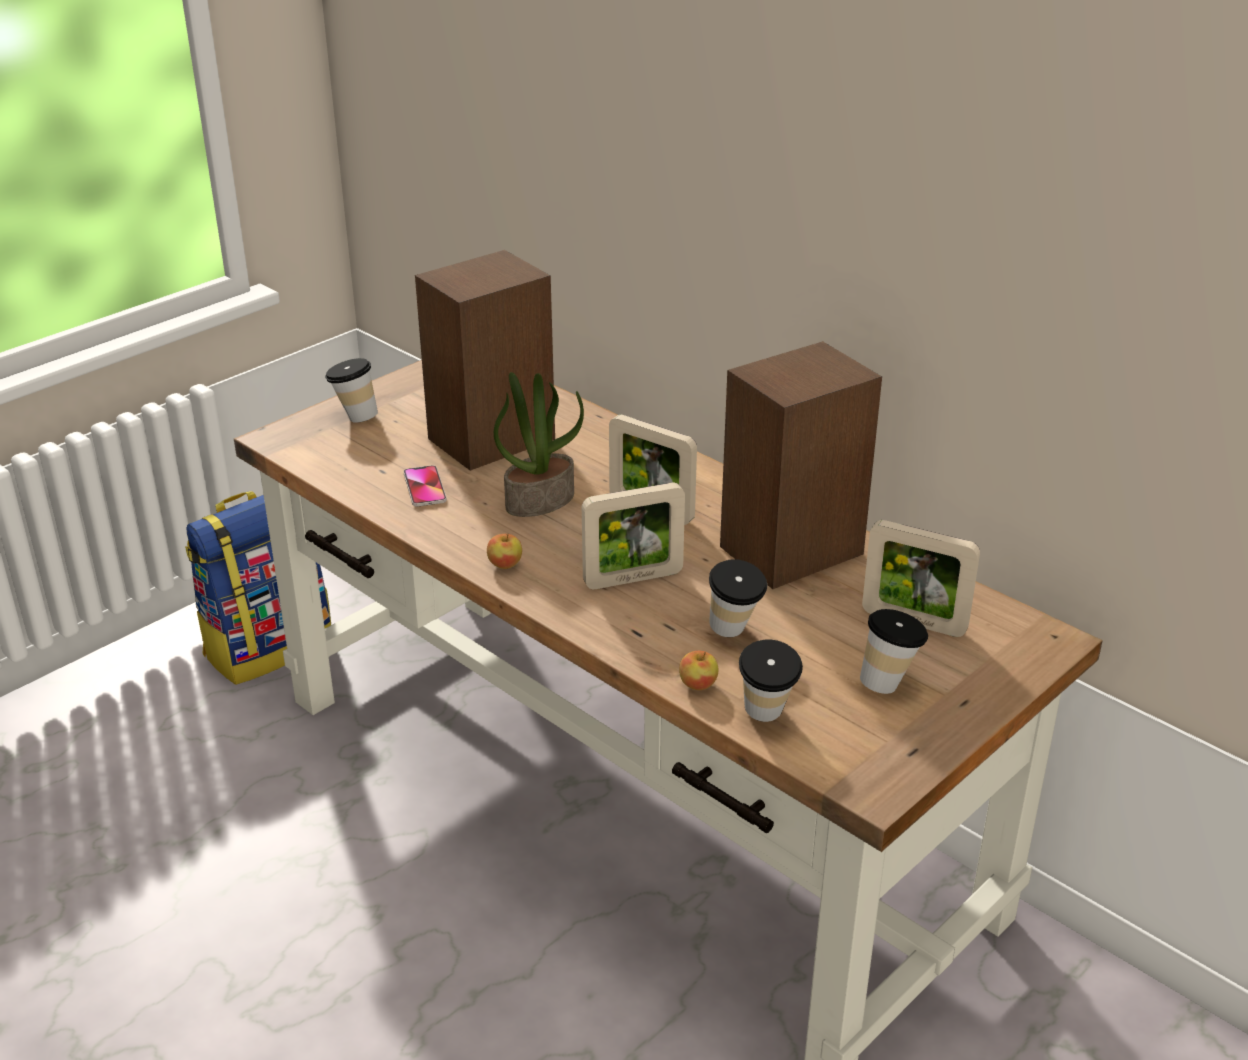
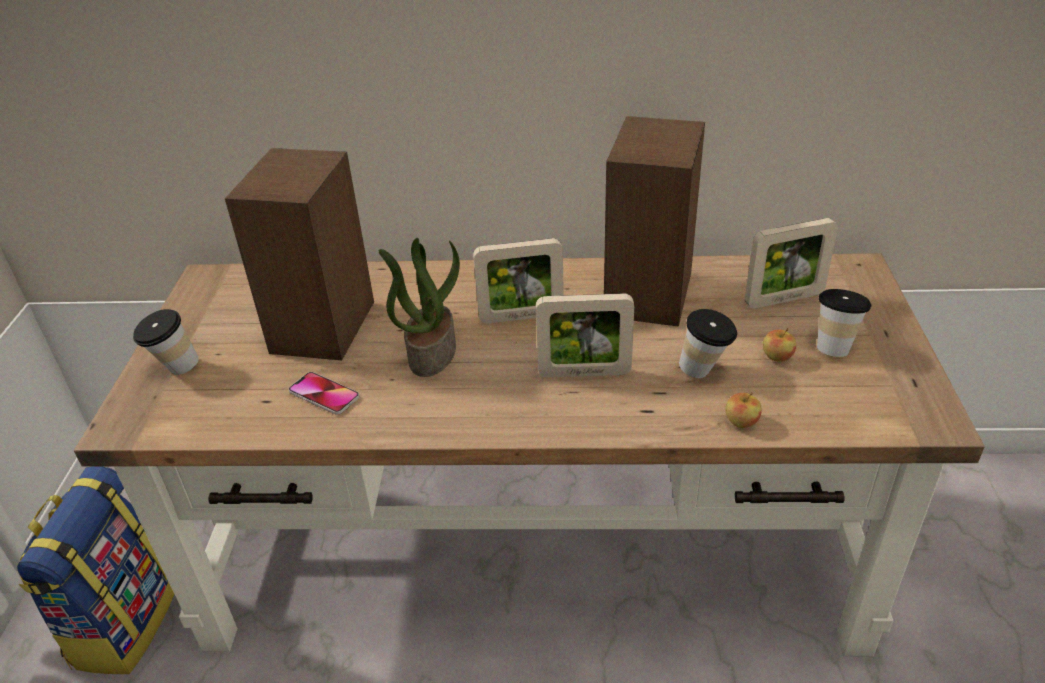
camera: 40 degrees left, 5 degrees up
apple [487,533,522,569] -> apple moved to [763,328,796,362]
picture frame [582,483,685,589] -> picture frame turned 60 degrees clockwise [536,293,634,377]
cup [739,639,803,722] -> none

